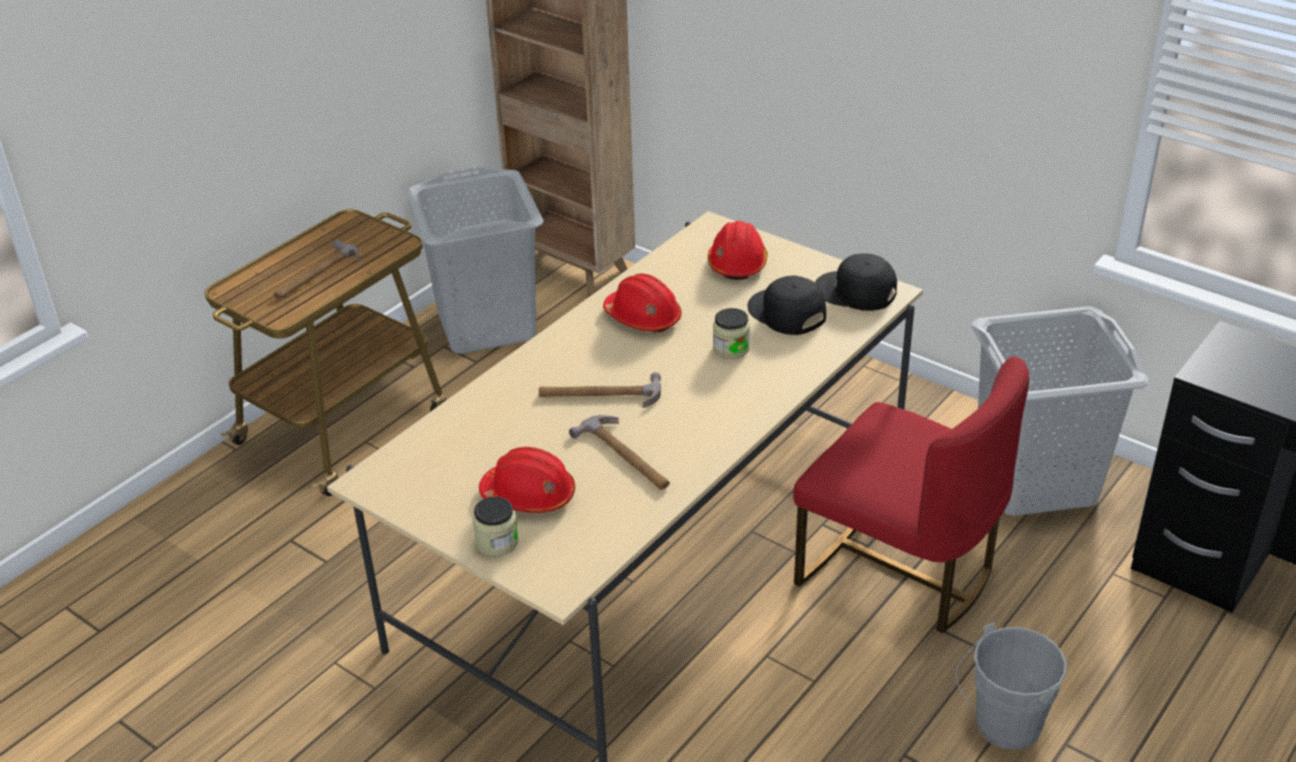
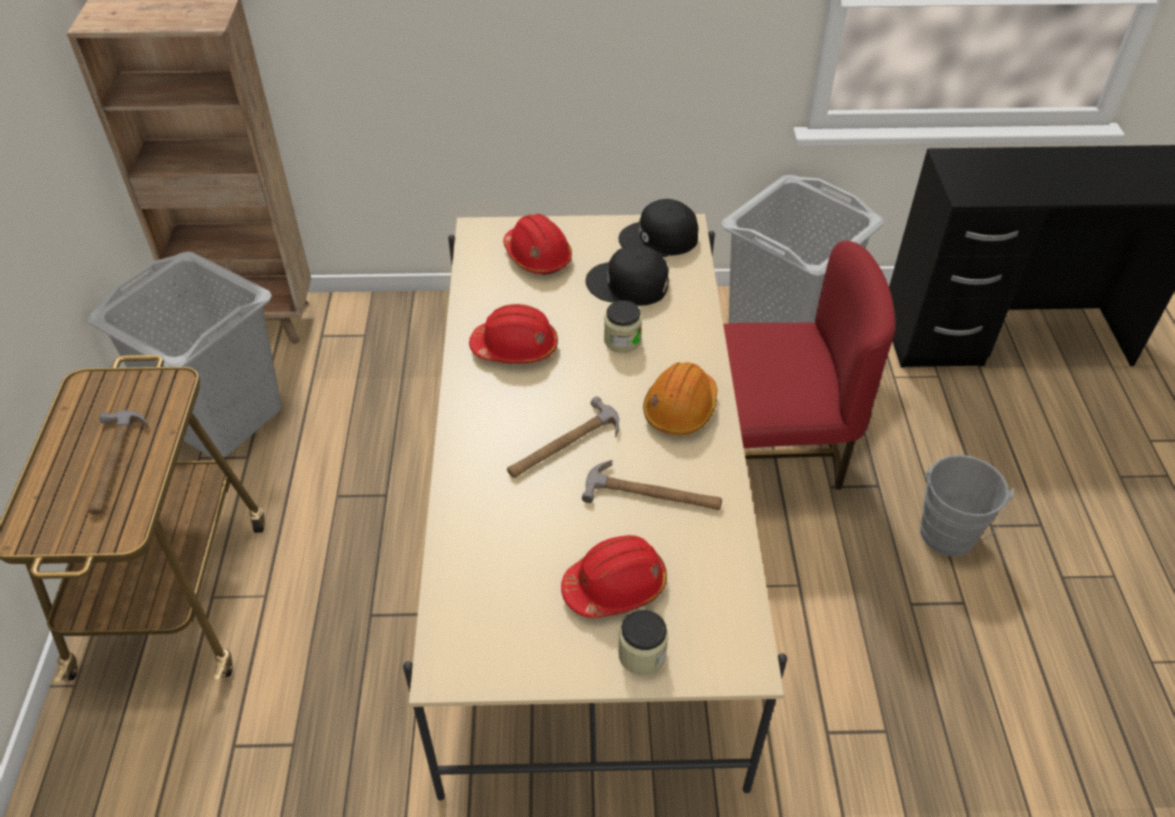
camera: 40 degrees left, 10 degrees up
none -> orange hard hat [643,362,718,435]

